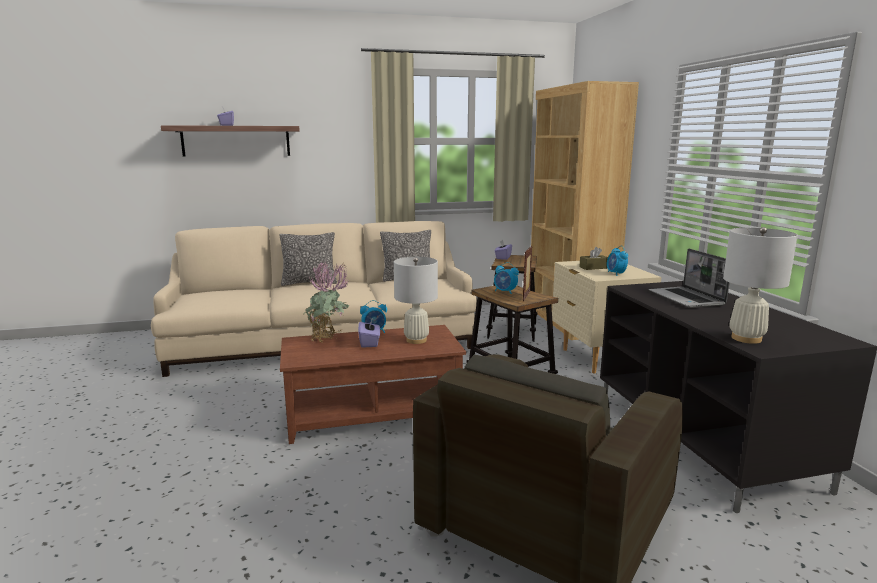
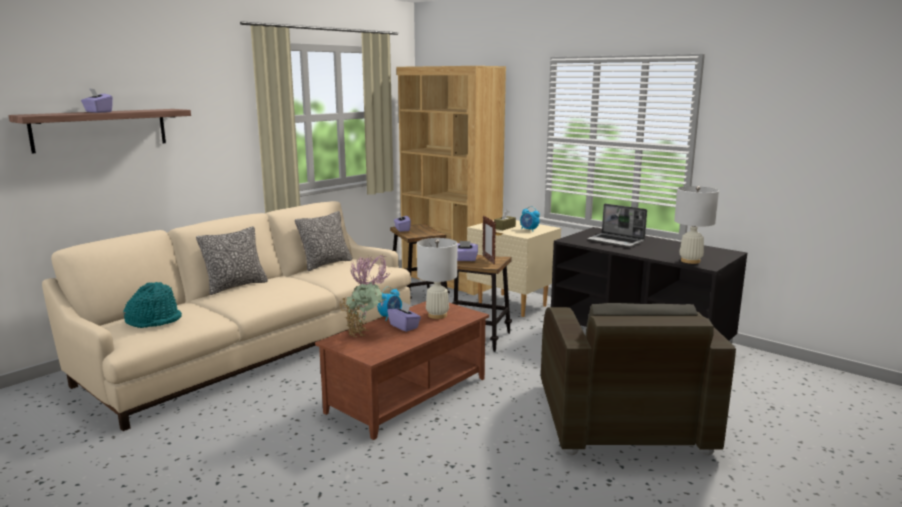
camera: 35 degrees left, 0 degrees up
alarm clock [494,262,519,294] -> purple tissue box [457,241,478,261]
none -> turquoise hat [124,282,182,328]

